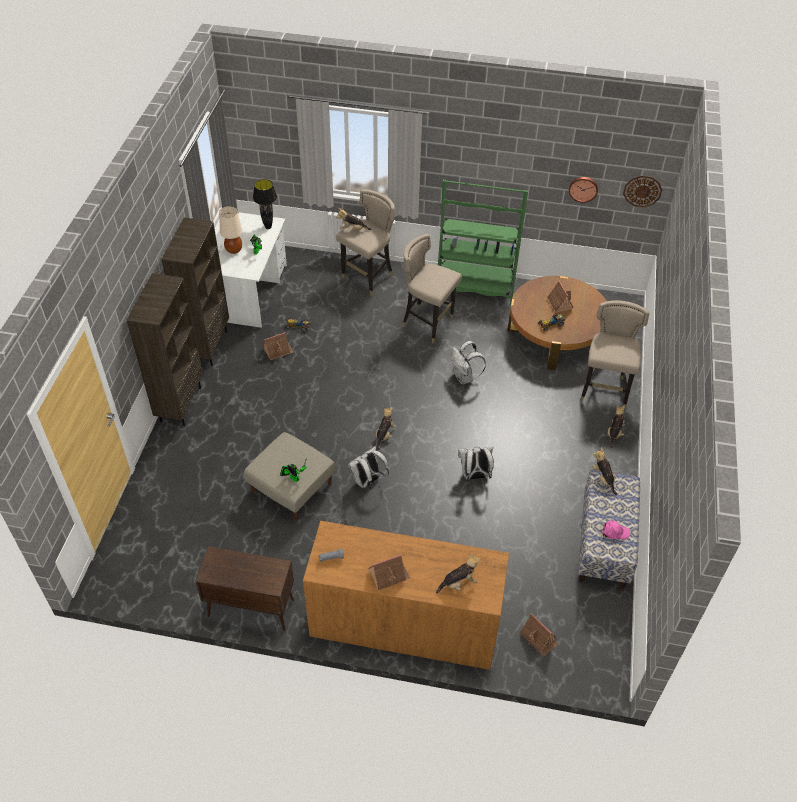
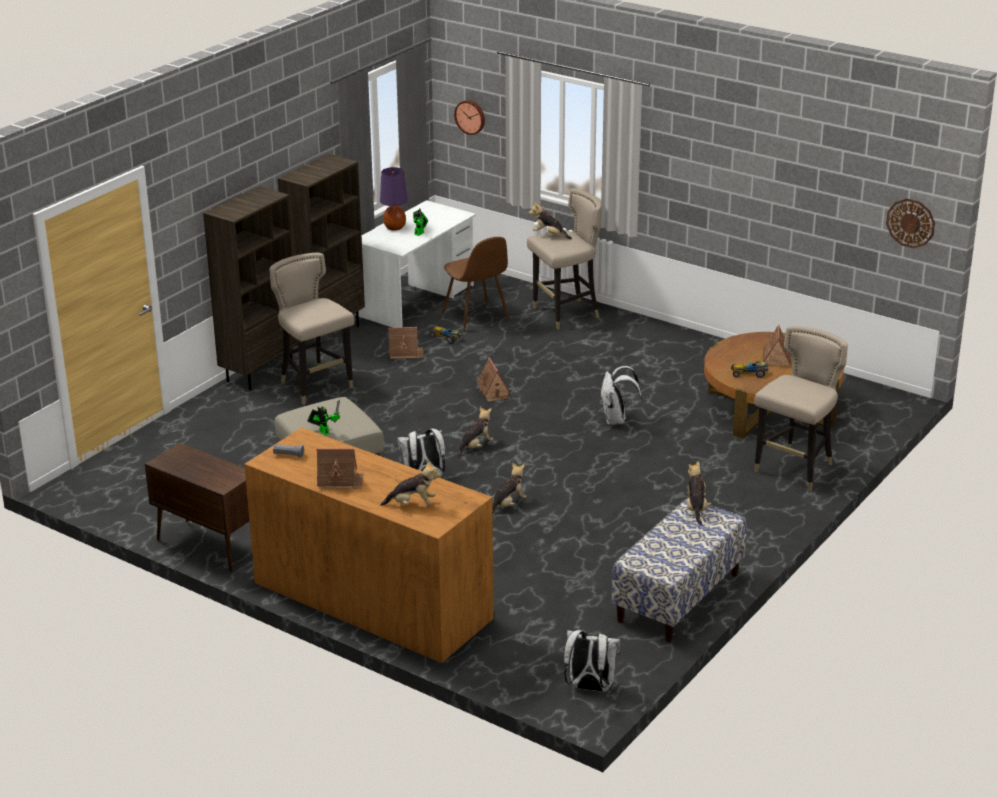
camera: 25 degrees right, 20 degrees down
beige table lamp [219,206,242,254] -> purple table lamp [380,167,408,231]
black table lamp [253,179,277,229] -> none
beige stool [402,234,462,343] -> beige stool moved to [269,253,355,404]
green bookcase [438,180,528,306] -> none
white backpack [458,447,494,482] -> white backpack moved to [564,630,621,692]
toy house [520,613,559,656] -> toy house moved to [477,357,510,402]
wall clock [569,177,598,203] -> wall clock moved to [454,100,485,135]
pink cap [601,520,630,540] -> none
plush toy [608,405,625,448] -> plush toy moved to [492,463,527,513]
none -> brown chair [442,237,510,332]

